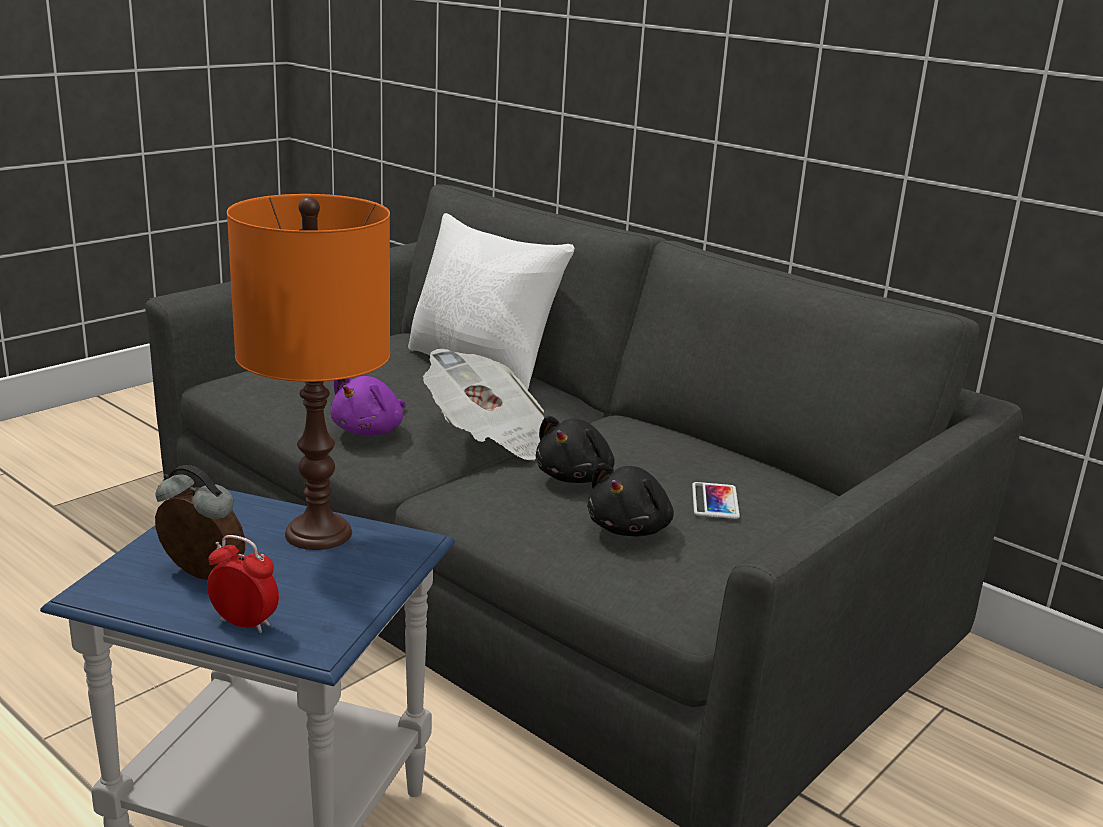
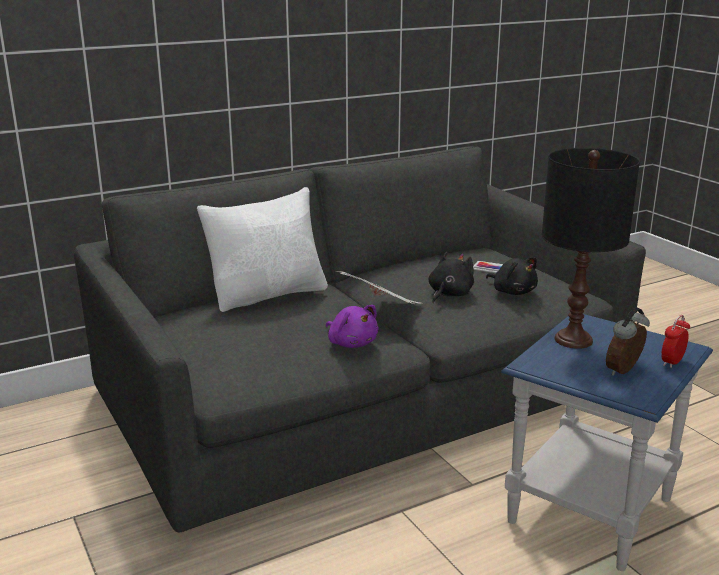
camera: 70 degrees left, 0 degrees up
orange table lamp [227,194,390,550] -> black table lamp [542,148,640,349]
black plush toy [536,416,615,483] -> black plush toy turned 105 degrees counterclockwise [429,252,474,303]

